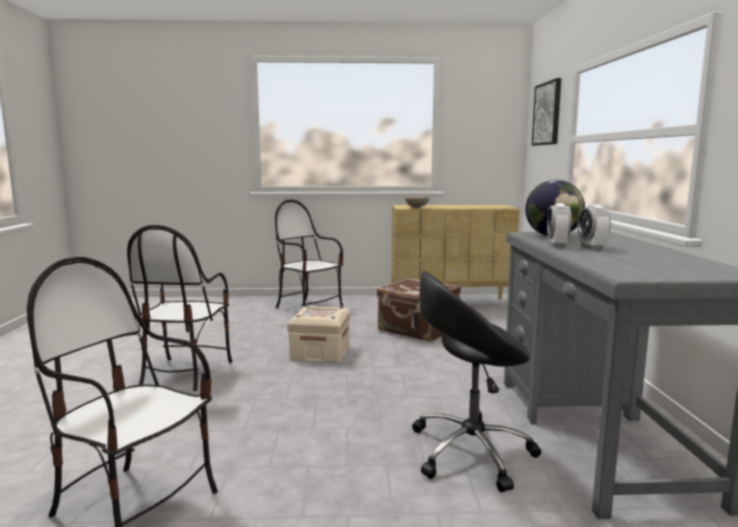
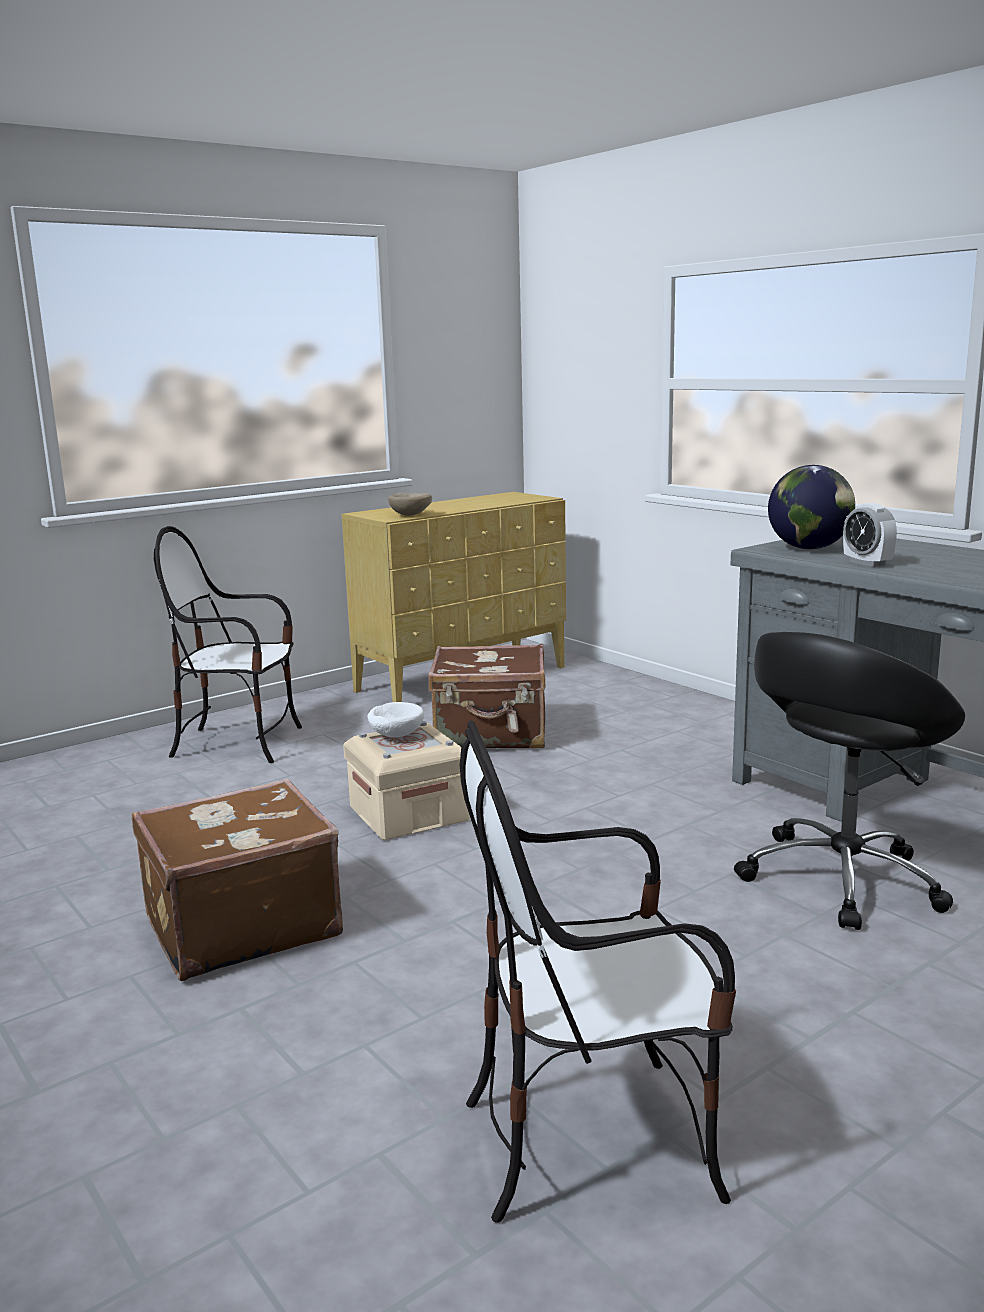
camera: 35 degrees left, 5 degrees up
chair [127,225,232,391] -> brown suitcase [132,778,343,981]
picture [532,78,561,146] -> none
alarm clock [577,204,611,250] -> none
none -> white bowl [368,702,424,737]

